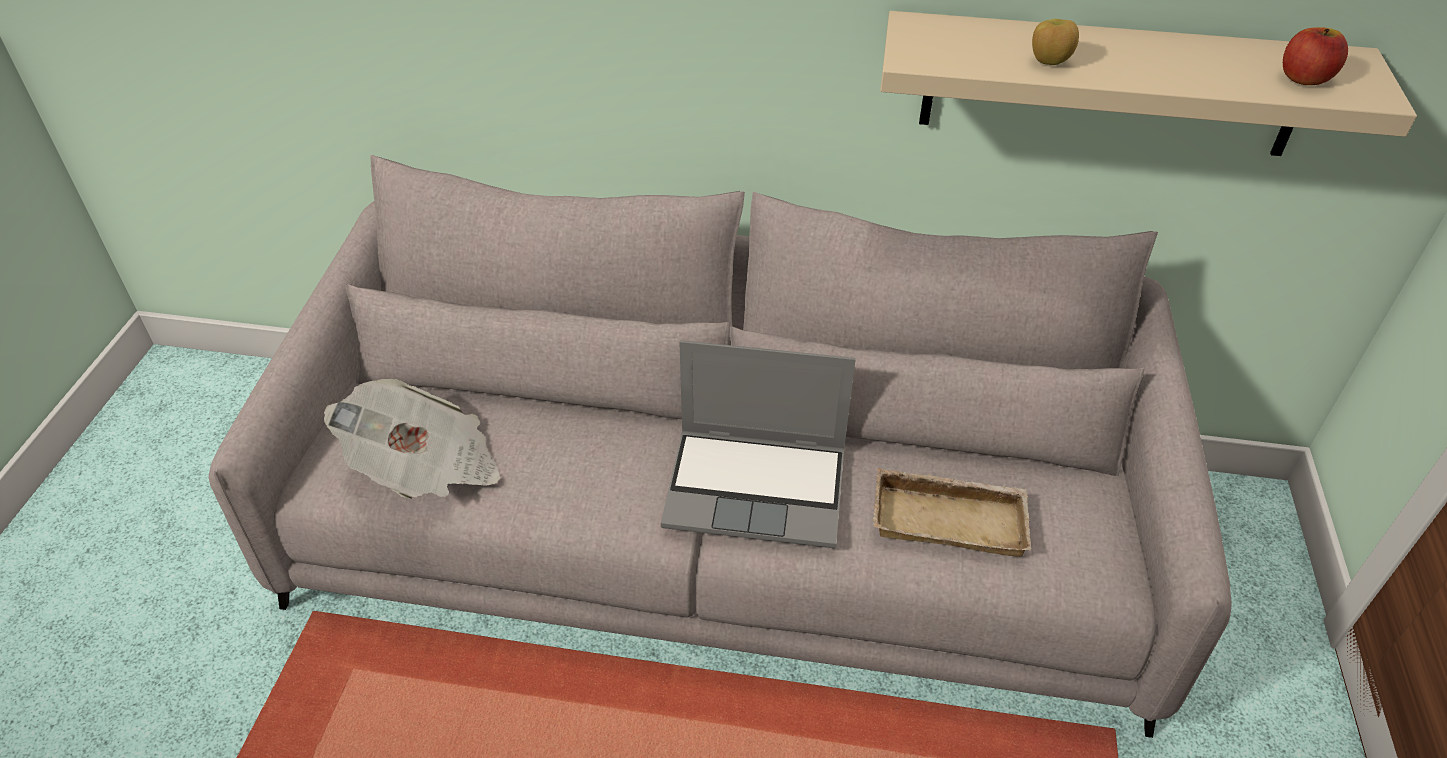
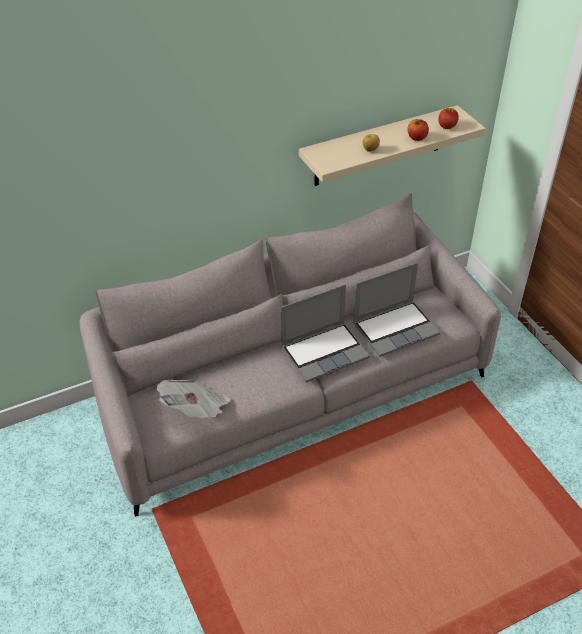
camera: 35 degrees left, 0 degrees up
beige tray [873,468,1031,557] -> laptop [353,263,440,357]
none -> apple [407,119,429,141]

